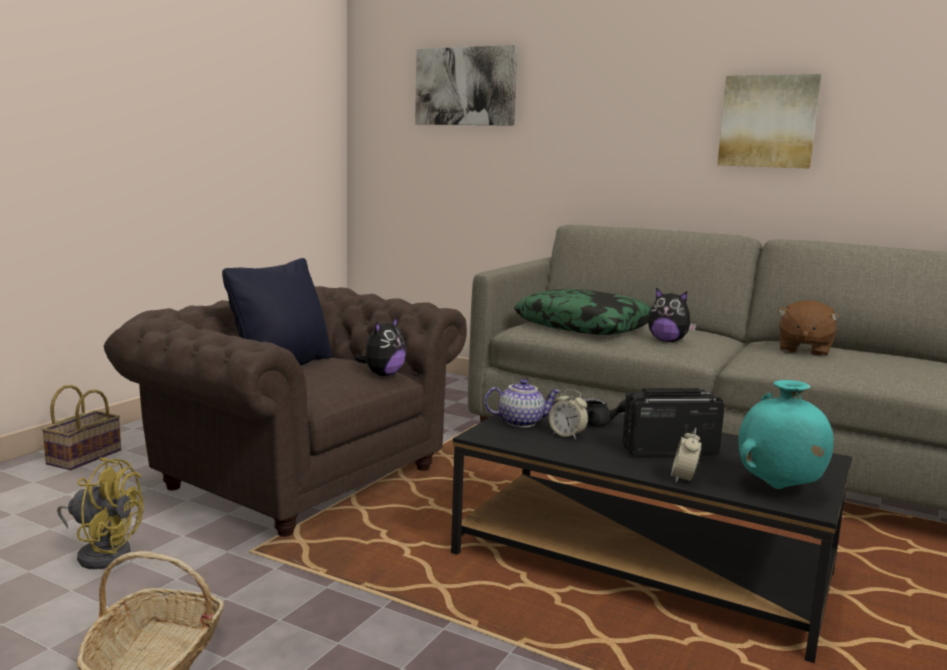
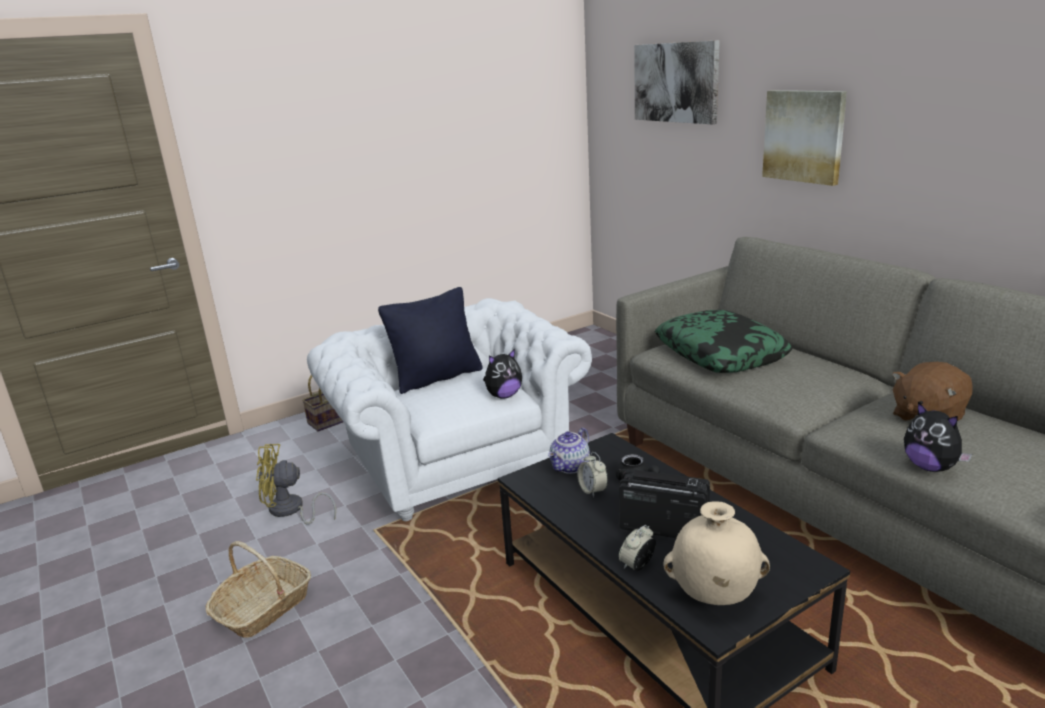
camera: 30 degrees right, 10 degrees up
yellow fan [57,457,144,569] -> yellow fan turned 135 degrees clockwise [256,444,336,525]
brown armchair [104,286,467,537] -> white armchair [307,298,592,521]
teapot [484,379,561,427] -> teapot turned 105 degrees clockwise [548,428,590,474]
plush toy [648,288,697,342] -> plush toy moved to [904,402,972,472]
picture [717,74,822,169] -> picture moved to [762,90,847,186]
turquoise vase [738,380,834,489] -> beige vase [663,501,770,605]

